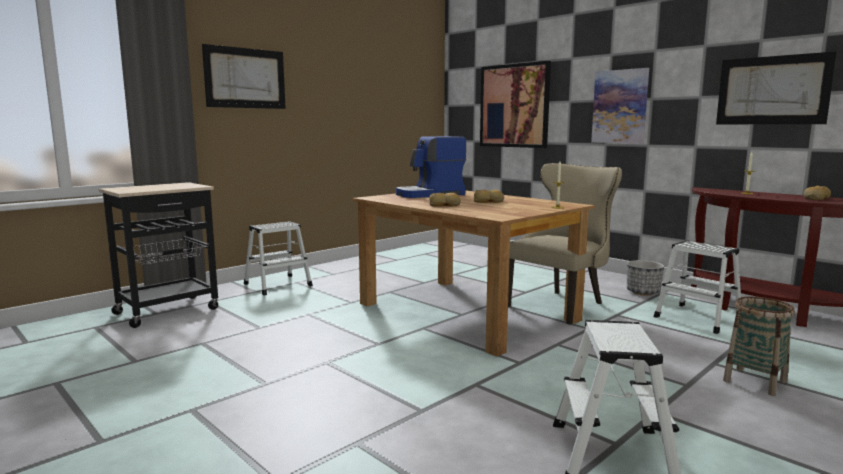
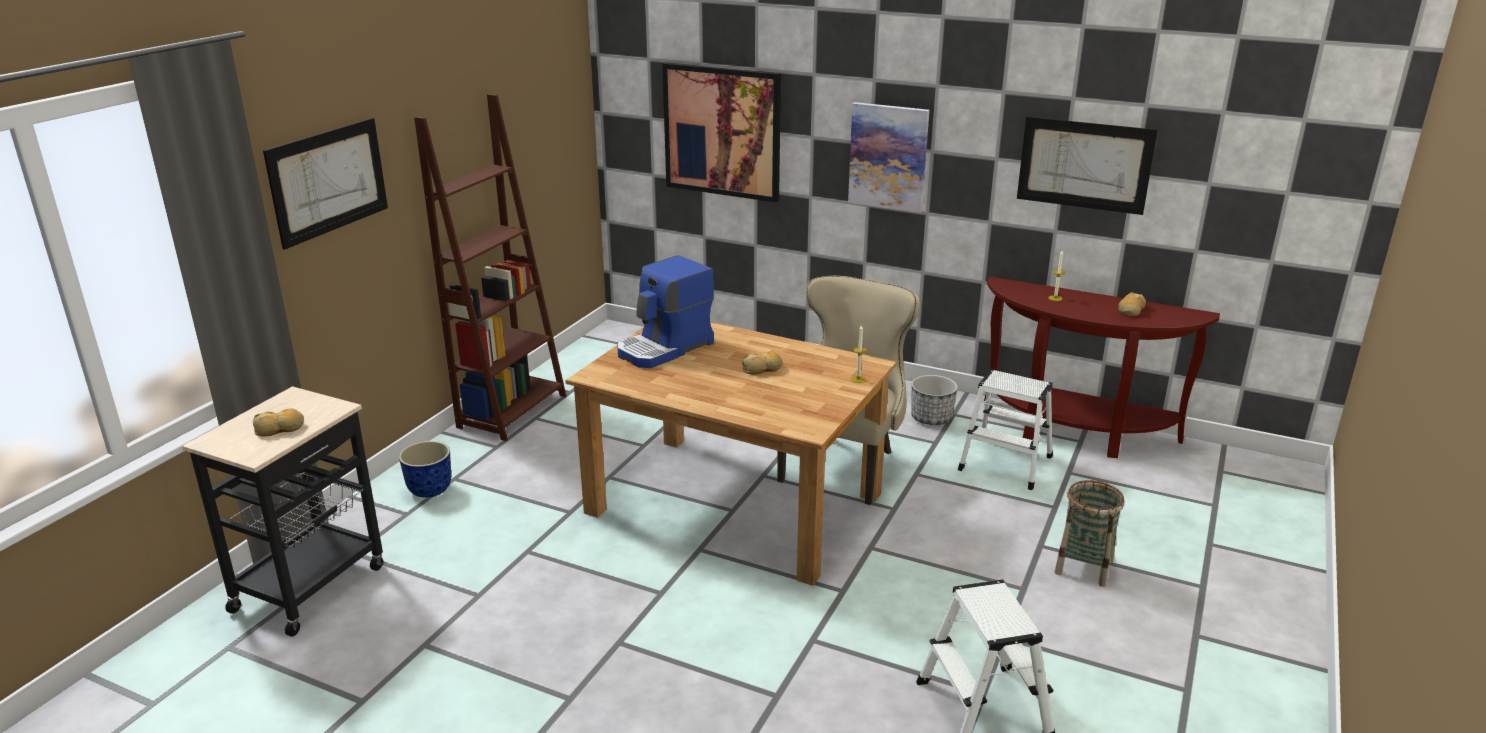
camera: 20 degrees left, 15 degrees up
white step ladder [244,221,313,295] -> planter [399,441,451,498]
bread [429,193,461,207] -> bread moved to [253,408,304,436]
none -> brown bookcase [414,94,566,441]

